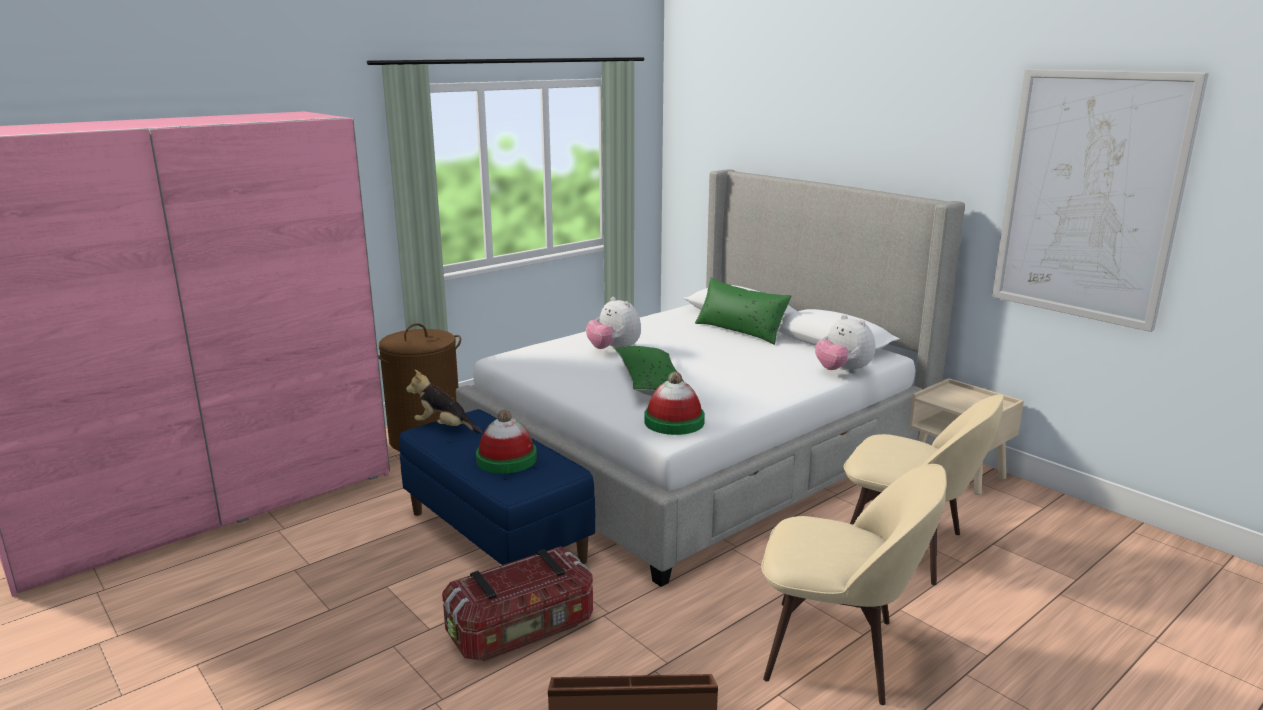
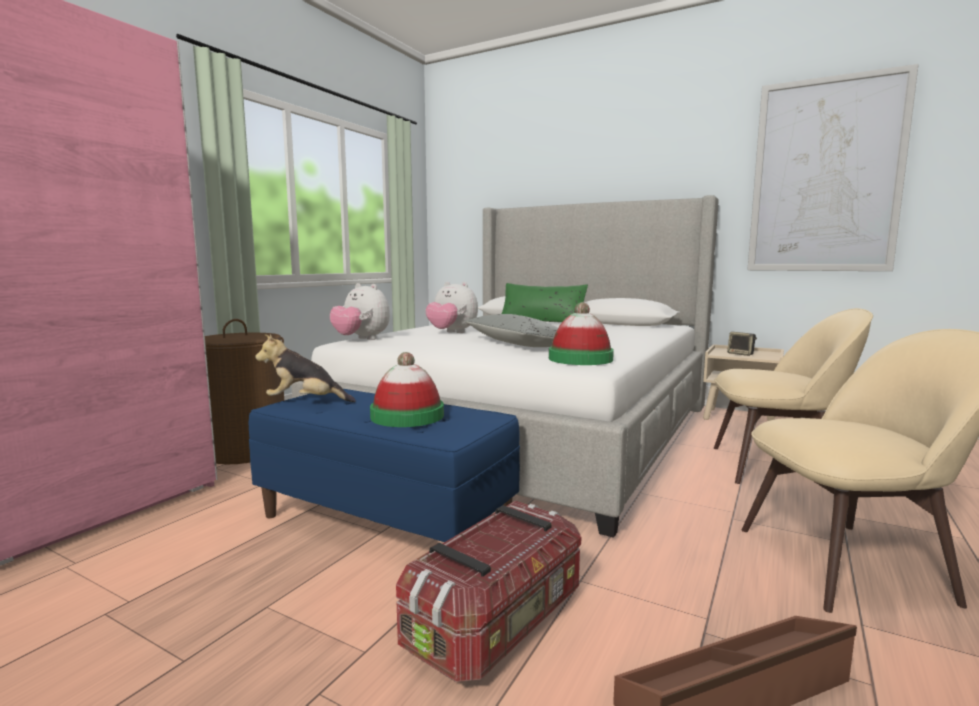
camera: 20 degrees left, 10 degrees down
green pillow [614,346,684,396] -> grey pillow [465,314,558,347]
plush toy [815,315,875,373] -> plush toy moved to [330,283,390,340]
none -> speaker [727,332,757,356]

